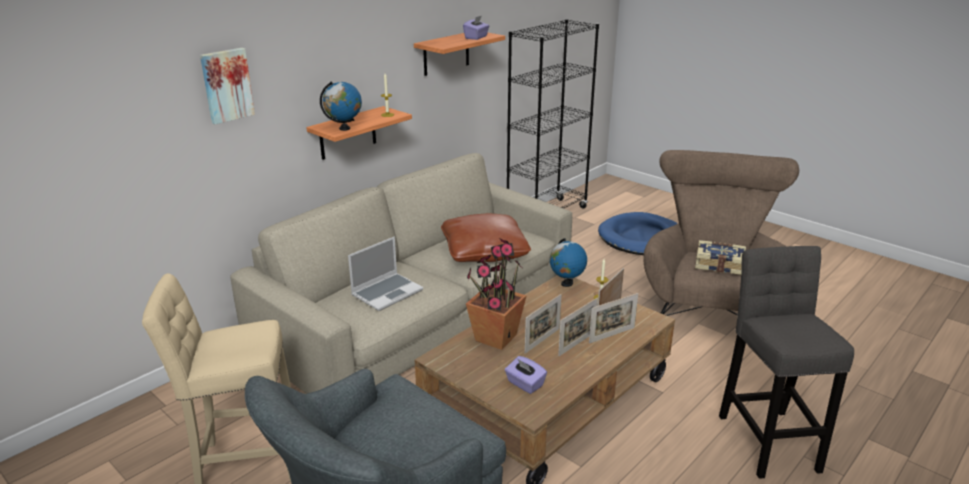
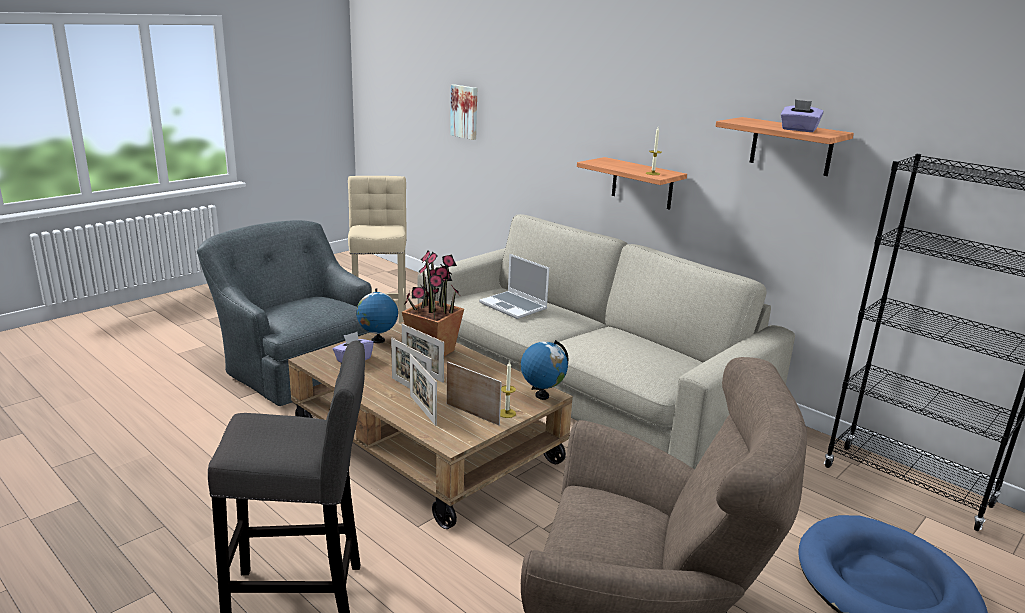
camera: 90 degrees right, 5 degrees down
picture [200,48,255,124] -> picture moved to [450,84,477,140]
globe [320,81,362,131] -> globe moved to [356,288,398,343]
brown pillow [441,213,531,262] -> none
book [695,240,746,275] -> none

